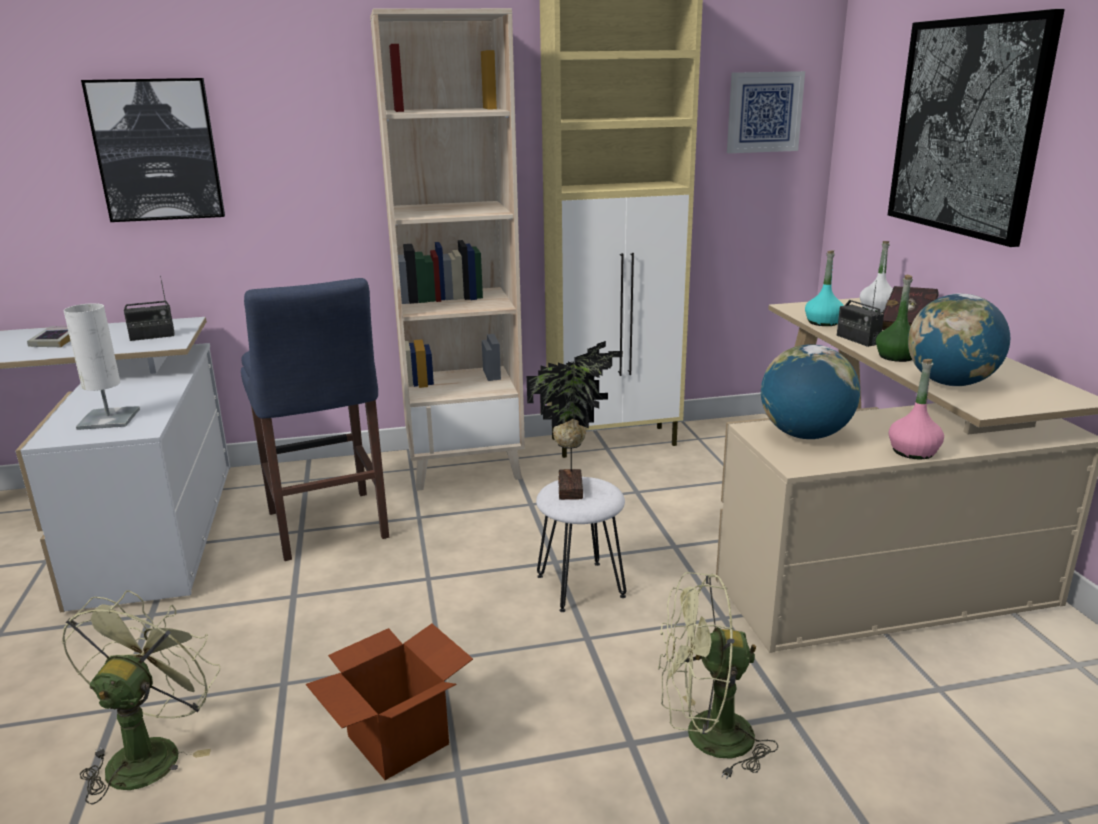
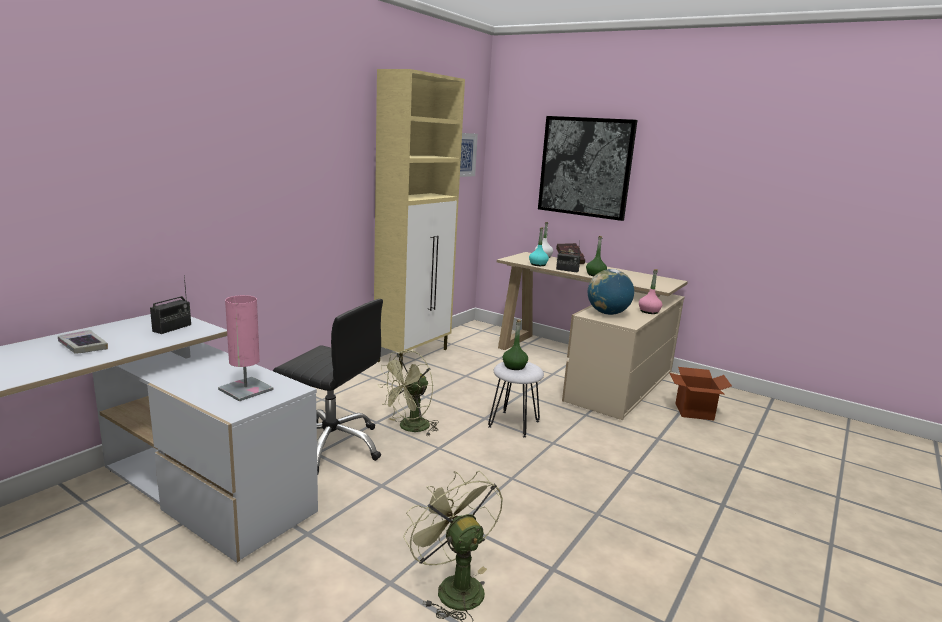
camera: 45 degrees left, 5 degrees down
white table lamp [63,303,140,430] -> pink table lamp [218,295,273,402]
picture [81,78,225,222] -> none
blue stool [241,278,389,561] -> black office chair [273,299,383,476]
cardboard box [306,624,473,780] -> cardboard box moved to [669,367,732,420]
beige bookcase [370,8,525,491] -> none
potted plant [527,341,623,500] -> green bottle [502,319,528,370]
green fan [658,572,778,780] -> green fan moved to [378,350,439,437]
globe [908,294,1010,386] -> none

